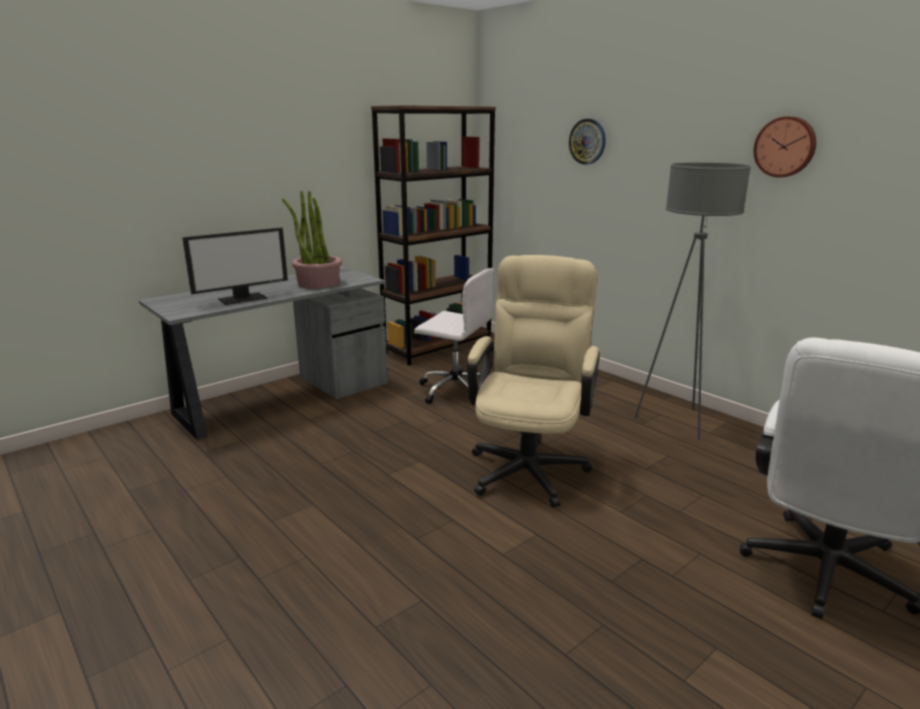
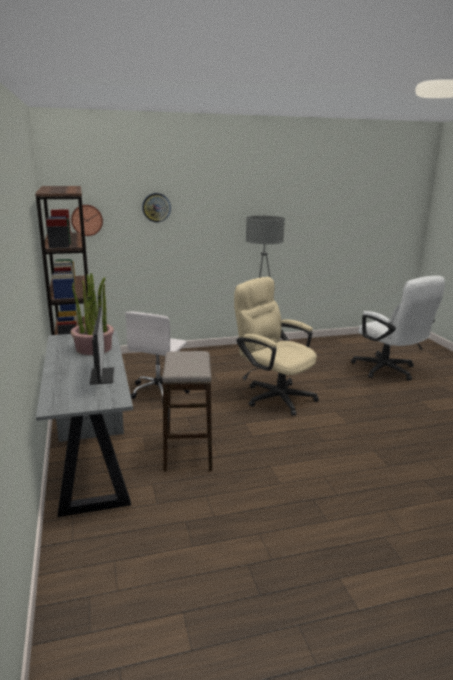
camera: 65 degrees left, 0 degrees up
white office chair [414,268,494,405] -> white office chair turned 150 degrees clockwise [125,312,190,403]
wall clock [754,116,816,177] -> wall clock moved to [71,205,103,236]
none -> stool [162,351,212,472]

